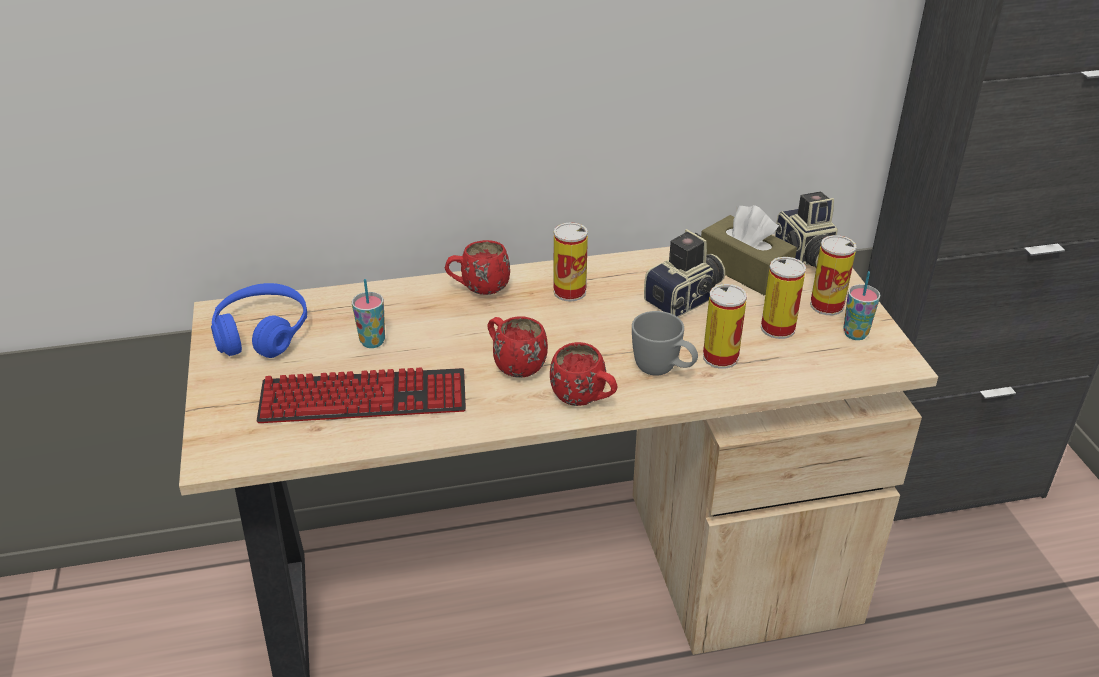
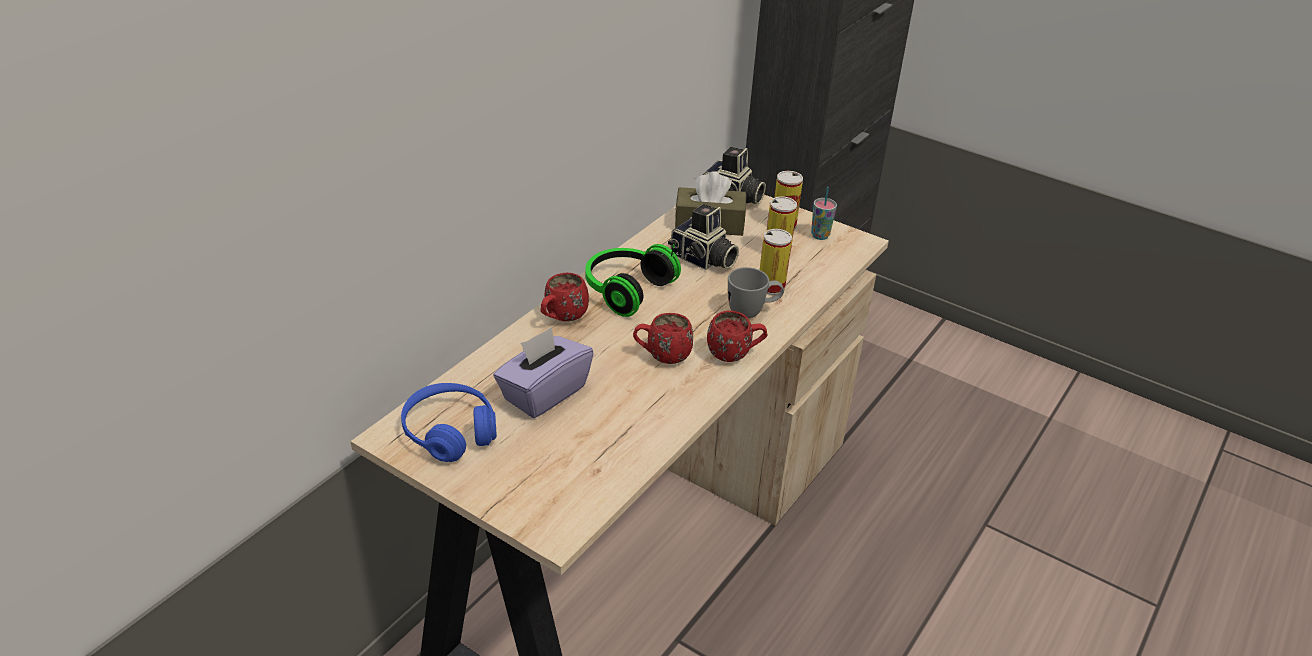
camera: 45 degrees left, 0 degrees up
keyboard [257,367,466,423] -> none
cup [352,279,385,348] -> purple tissue box [493,327,594,418]
can [554,222,588,302] -> headphones [585,244,681,317]
camera [644,229,725,317] -> camera turned 120 degrees clockwise [668,204,739,270]

